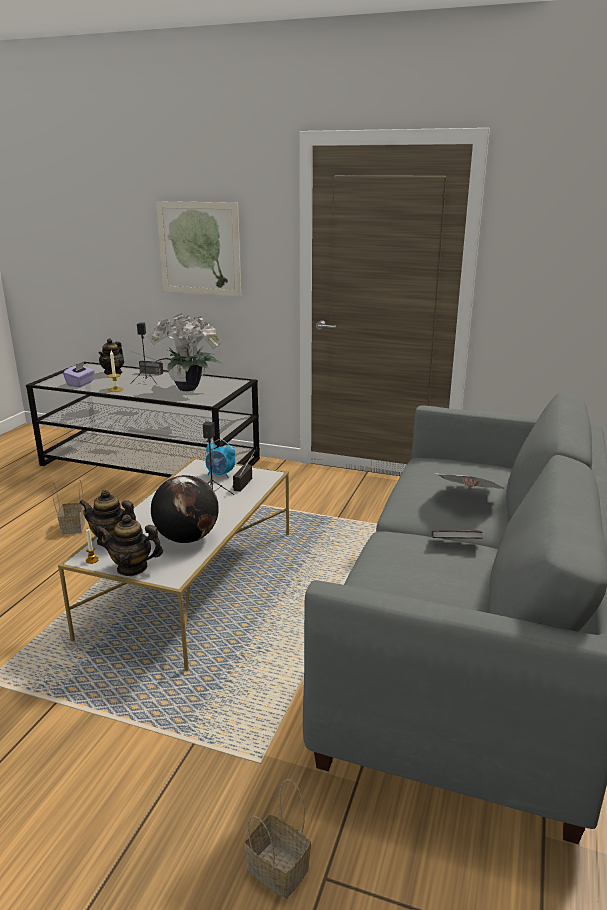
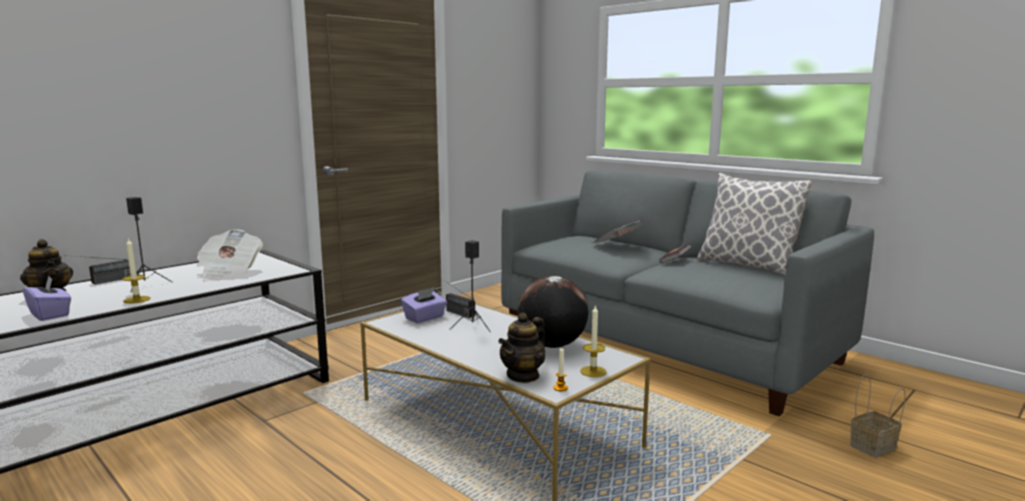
camera: 65 degrees left, 10 degrees down
basket [51,480,85,534] -> none
teapot [97,515,163,576] -> candle [580,304,607,377]
potted plant [147,313,223,391] -> newspaper [196,229,263,281]
picture [156,201,241,297] -> none
alarm clock [205,439,235,478] -> purple tissue box [401,287,447,323]
none -> pillow [697,173,812,276]

